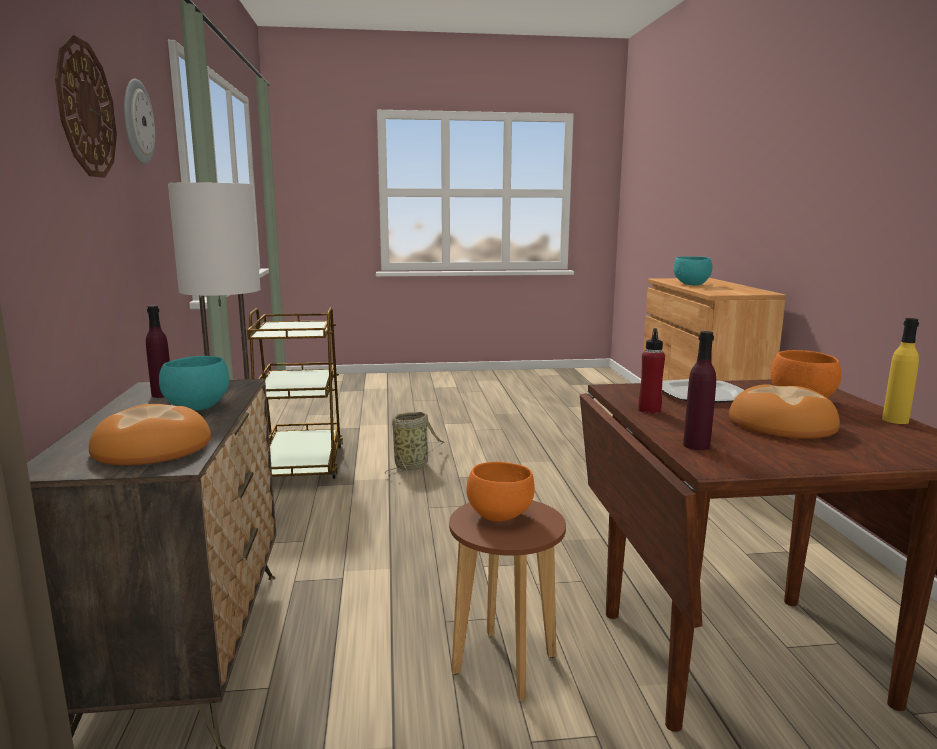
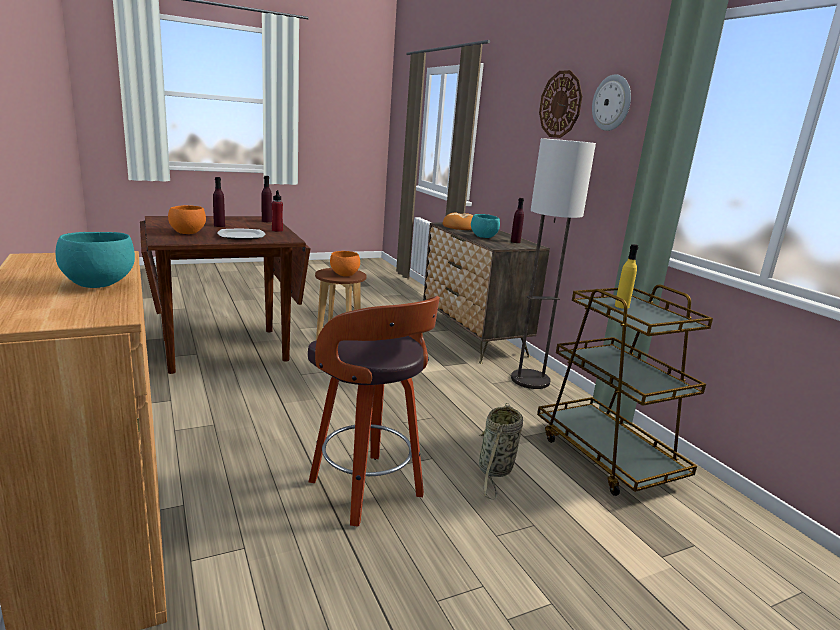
camera: 160 degrees right, 5 degrees up
bread [729,384,840,438] -> purple bottle [213,177,225,227]
yellow bottle [882,318,919,424] -> yellow bottle moved to [615,244,638,309]
none -> stool [308,296,440,527]

